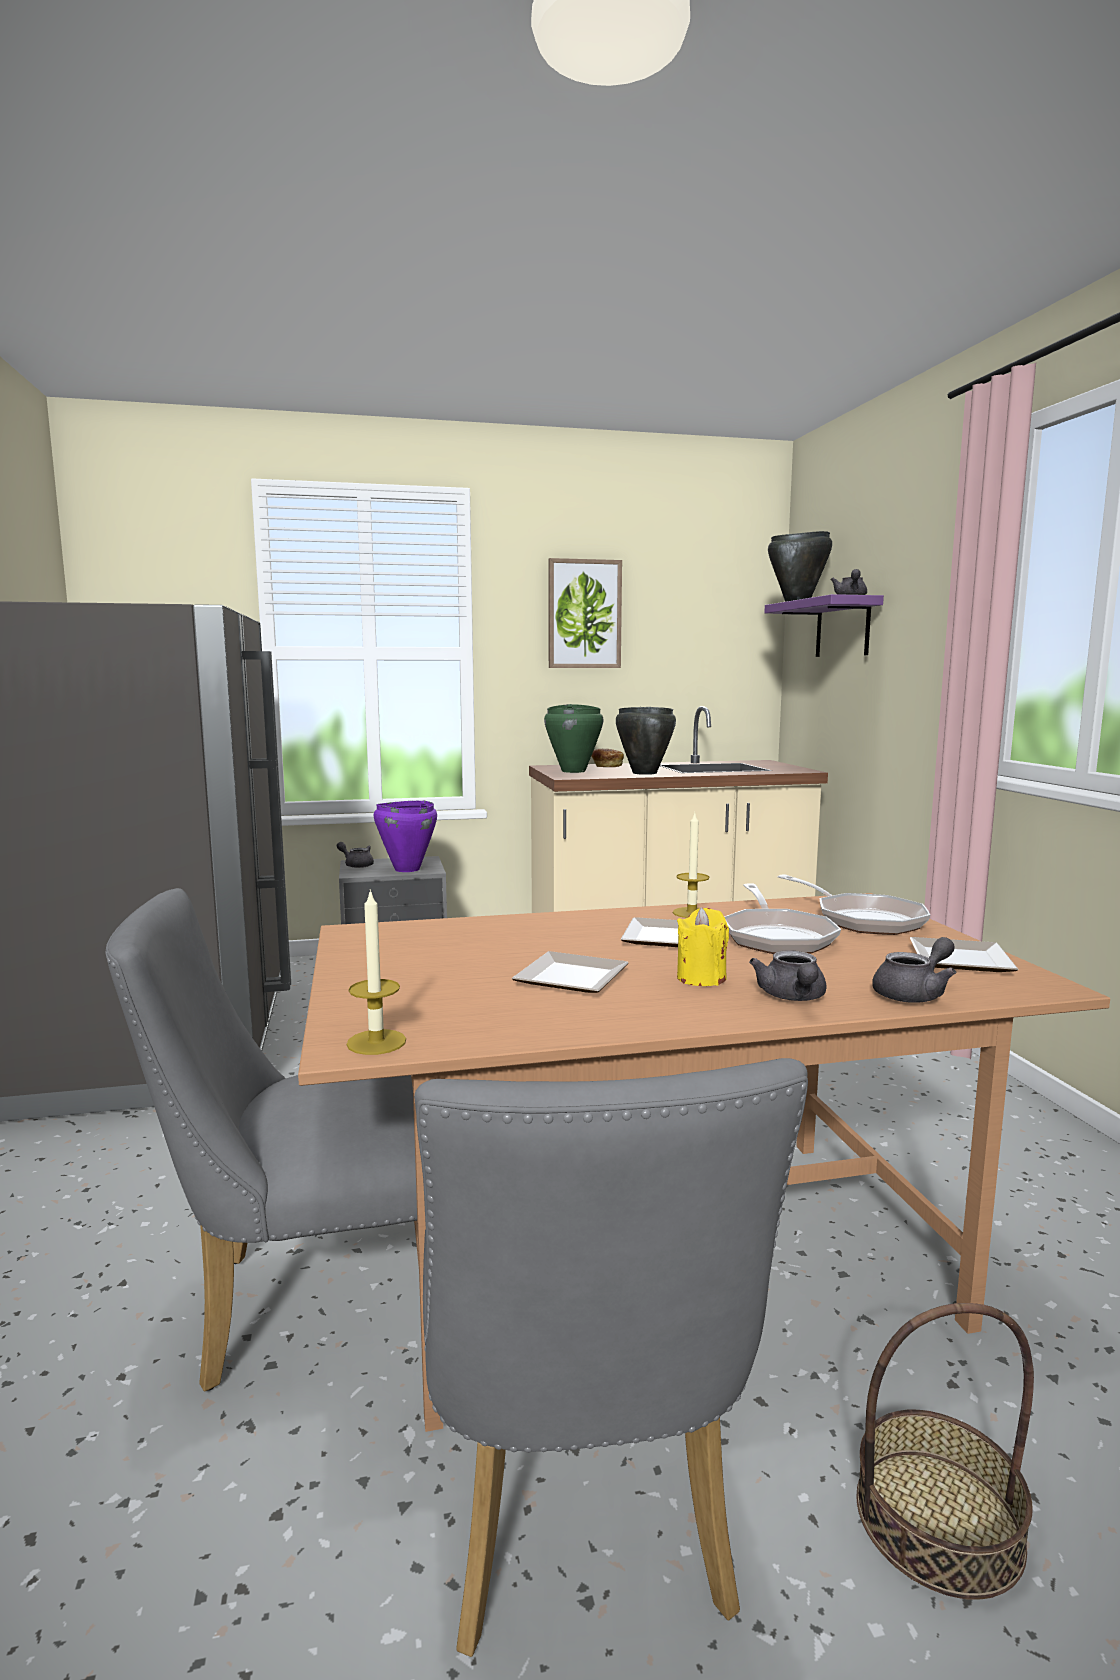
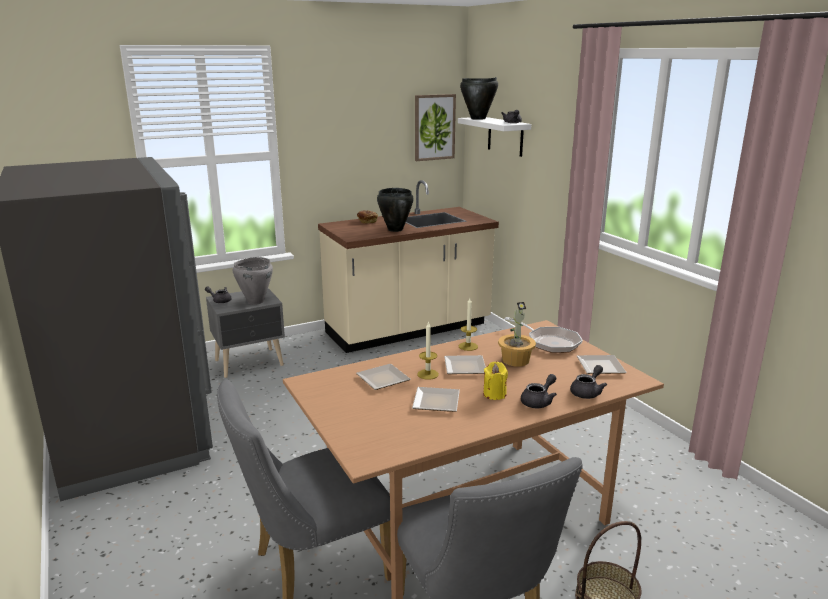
camera: 15 degrees left, 10 degrees up
candle [346,889,406,1055] -> candle moved to [417,321,439,380]
purple cooking pot [374,801,437,872] -> grey cooking pot [233,257,273,305]
green cooking pot [544,704,603,773] -> none
picture [548,558,622,668] -> picture moved to [415,94,456,161]
frying pan [724,883,841,954] -> potted plant [498,302,536,367]
grey teapot [749,950,827,1001] -> grey teapot turned 120 degrees counterclockwise [521,374,557,408]
purple shelf [764,594,884,657] -> white shelf [458,117,532,157]
none -> plate [356,364,411,390]

